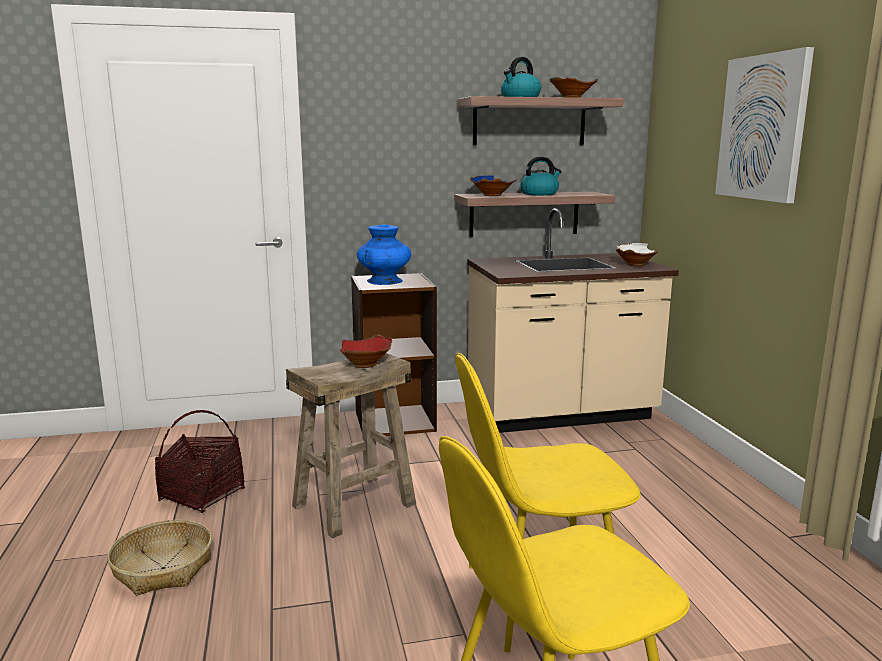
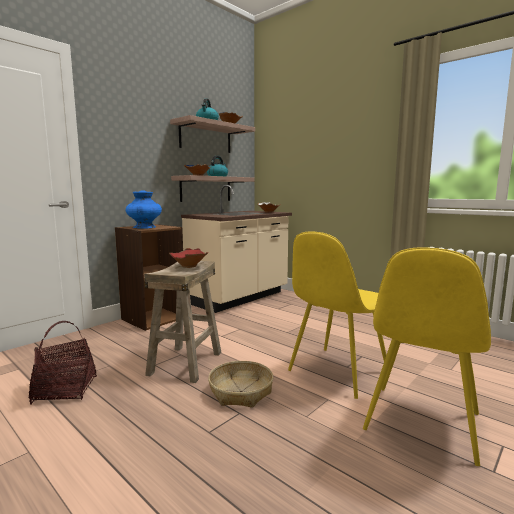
camera: 35 degrees left, 5 degrees down
basket [107,519,212,596] -> basket moved to [208,361,273,408]
picture [715,47,814,203] -> none

